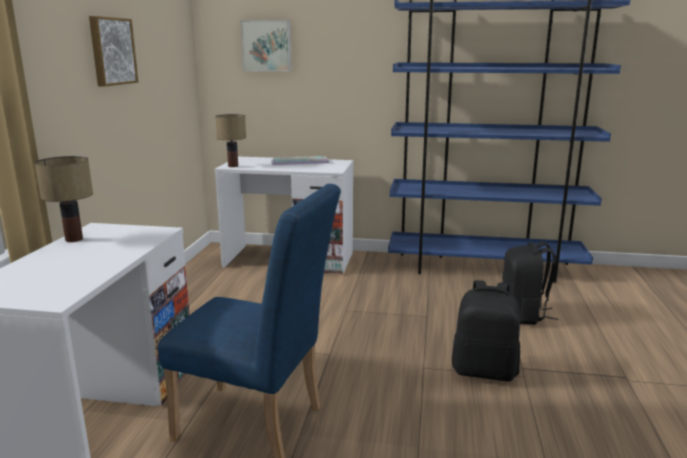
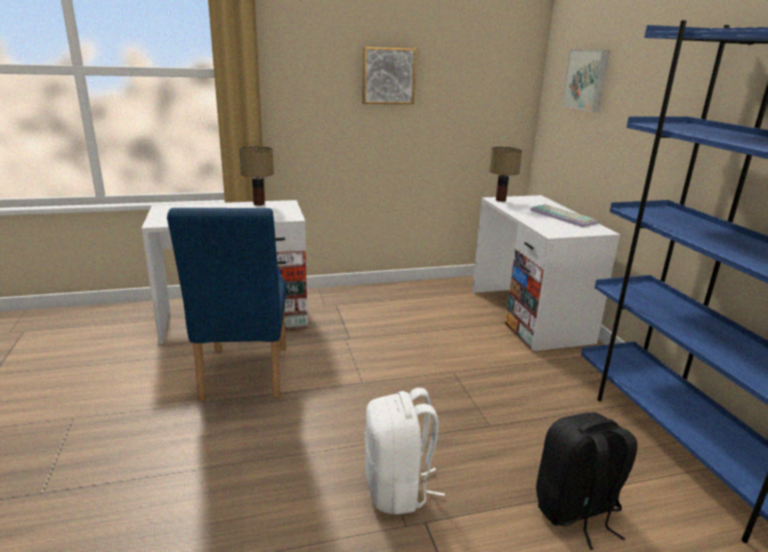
camera: 65 degrees right, 5 degrees up
black backpack [452,280,520,382] -> white backpack [364,388,445,514]

